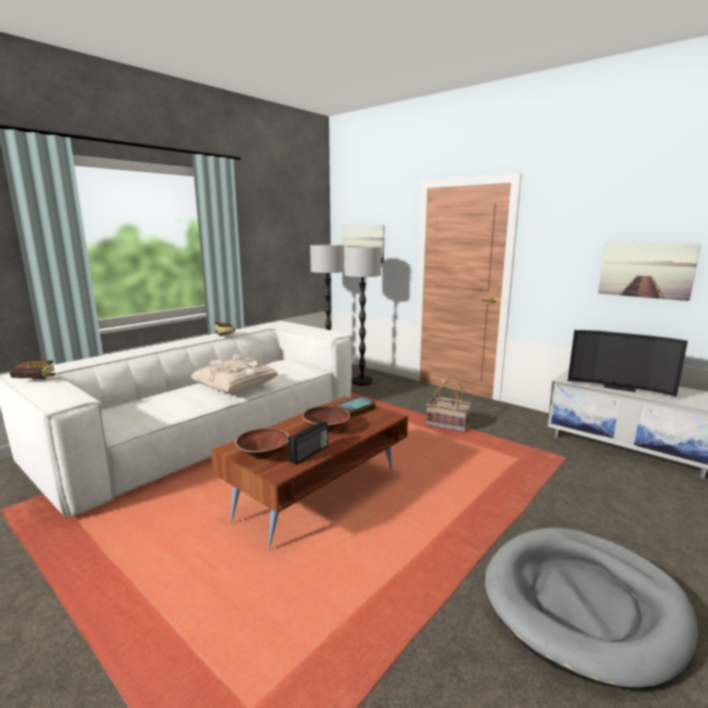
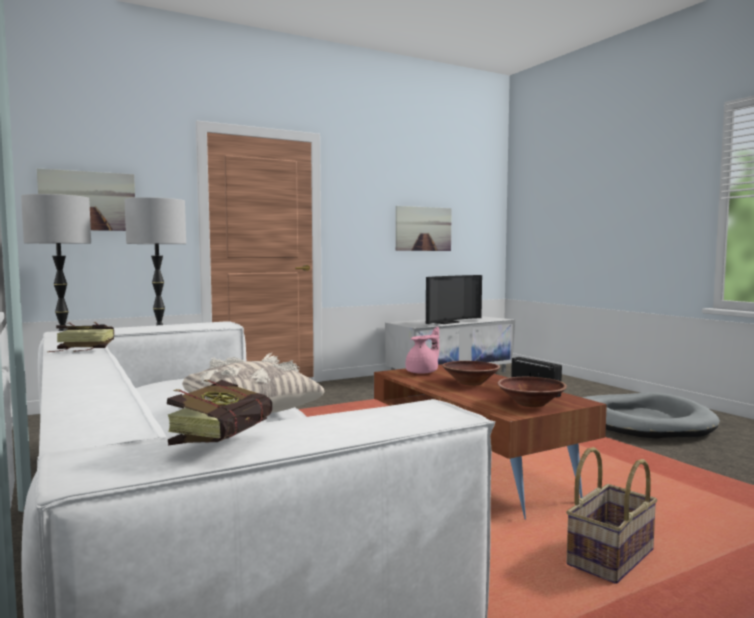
camera: 70 degrees left, 10 degrees down
book [335,396,375,418] -> pink teapot [405,327,440,374]
basket [426,379,472,432] -> basket moved to [566,447,658,584]

